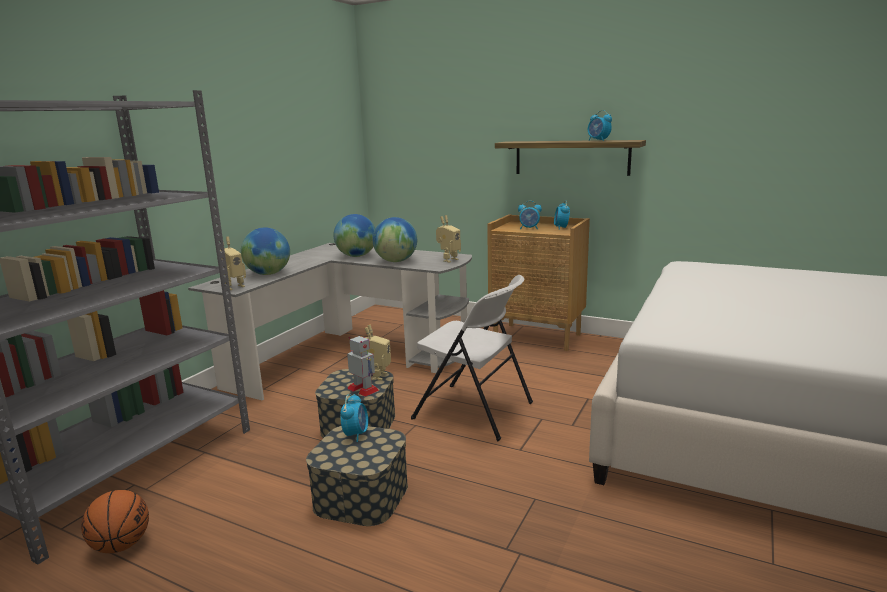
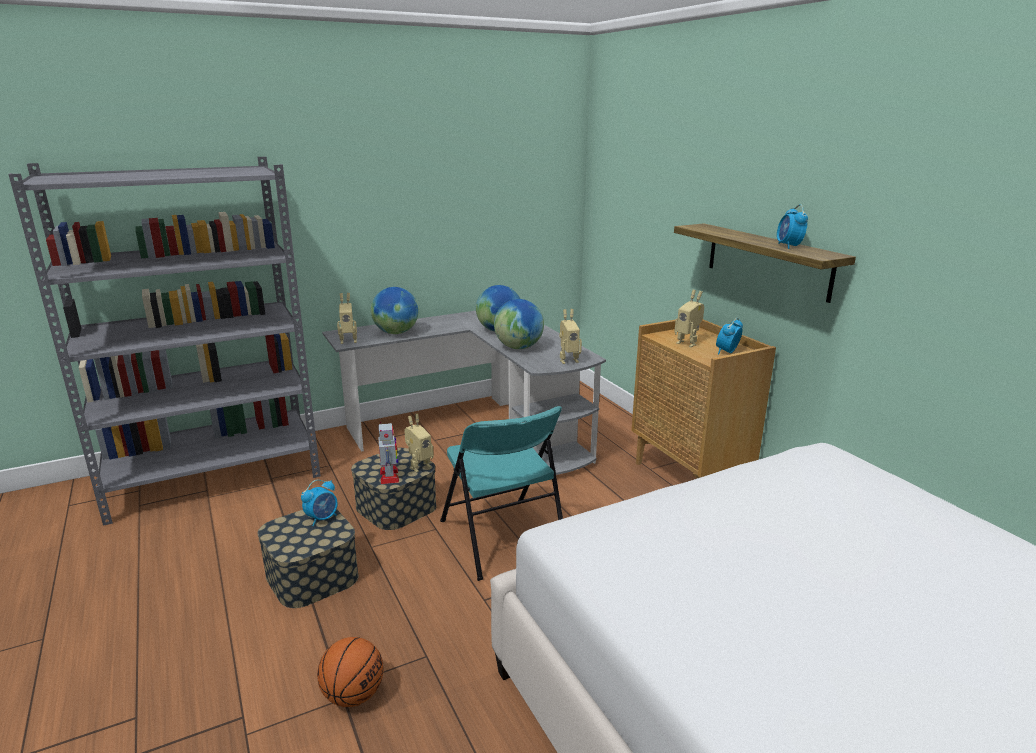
camera: 35 degrees right, 5 degrees up
basketball [81,490,149,553] -> basketball moved to [317,637,384,707]
white chair [411,275,533,441] -> turquoise chair [440,406,563,581]
alarm clock [518,201,542,230] -> toy robot [674,290,705,347]

